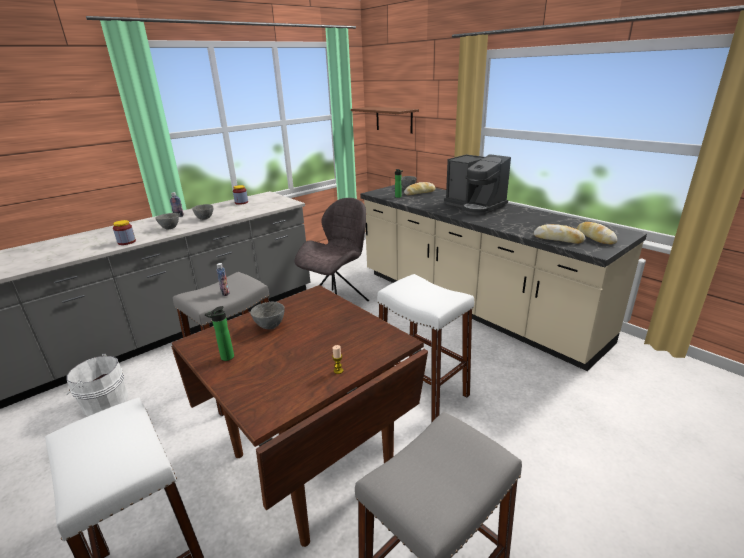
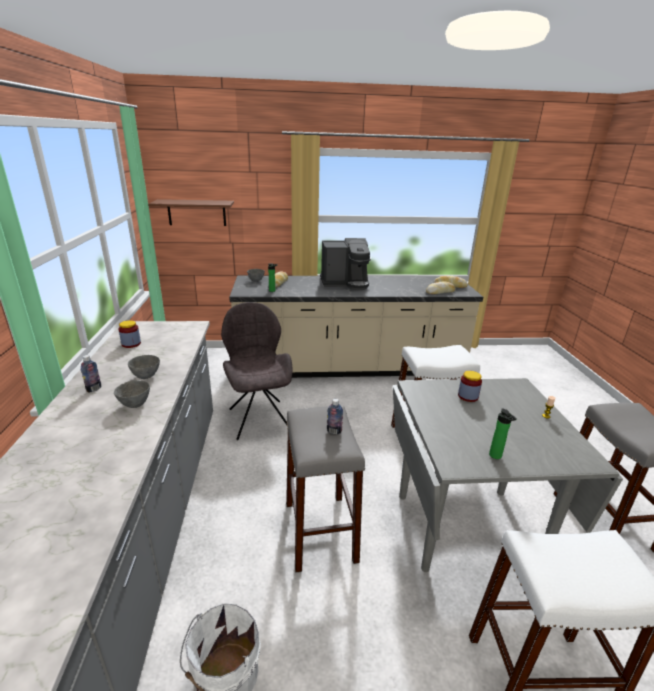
camera: 55 degrees left, 0 degrees up
jar [113,220,136,245] -> jar moved to [458,371,482,402]
brown dining table [171,285,428,547] -> grey dining table [393,378,623,572]
grey bowl [250,302,285,330] -> none

